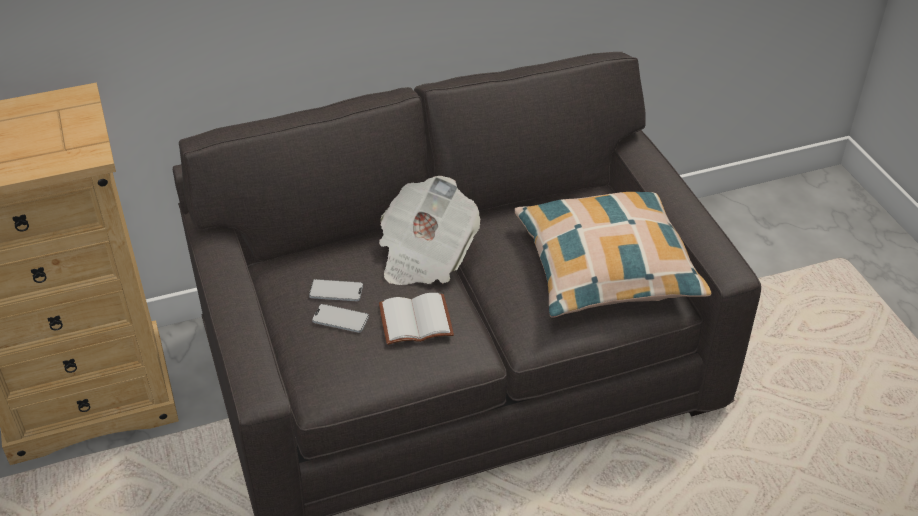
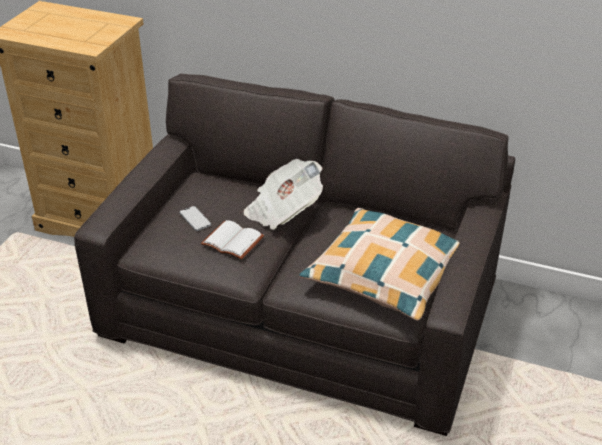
camera: 40 degrees right, 5 degrees down
phone [309,279,363,301] -> none

